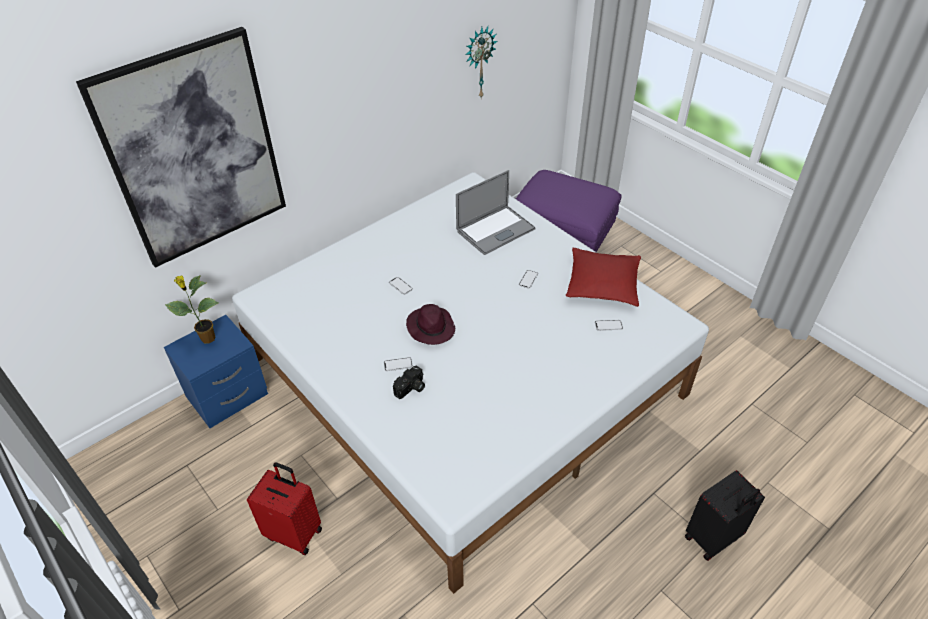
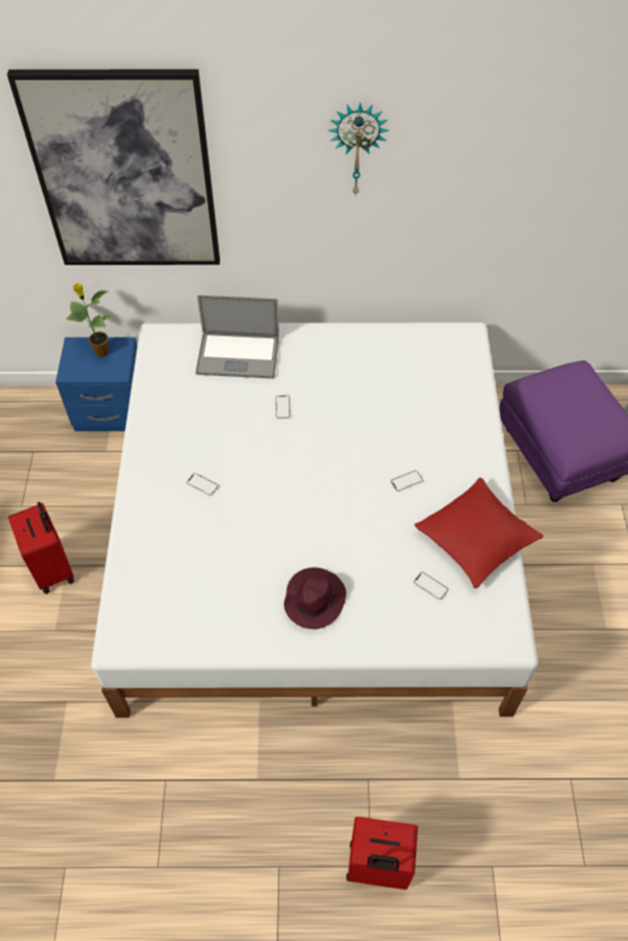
camera: 40 degrees right, 10 degrees up
camera [393,365,425,399] -> none
purple hat [406,304,455,345] -> purple hat moved to [284,567,346,629]
laptop [456,170,536,255] -> laptop moved to [196,295,279,379]
wall clock [465,26,497,98] -> wall clock moved to [328,102,389,197]
black suitcase [685,470,765,561] -> red suitcase [346,817,418,890]

